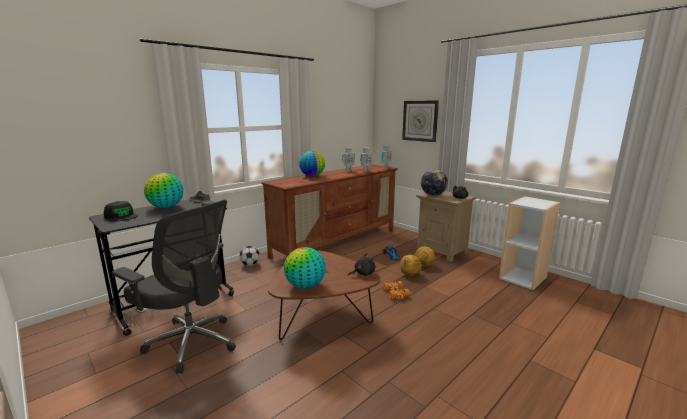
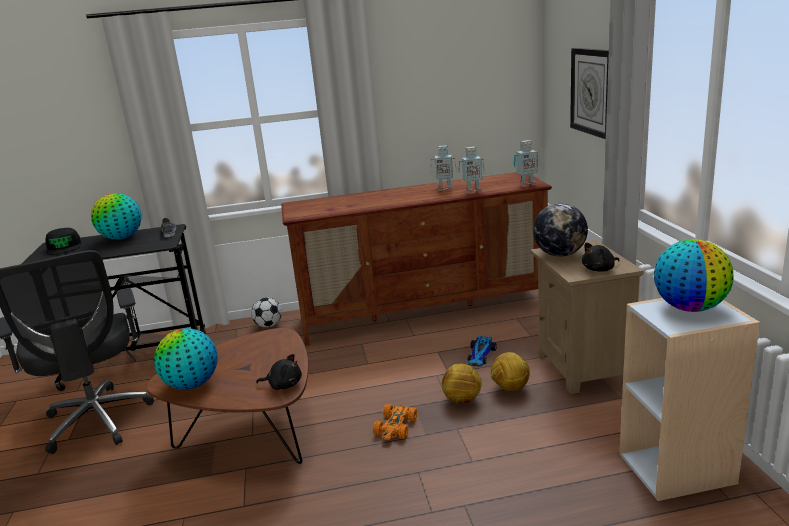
camera: 35 degrees right, 5 degrees up
globe [299,151,325,177] -> globe moved to [654,239,733,312]

